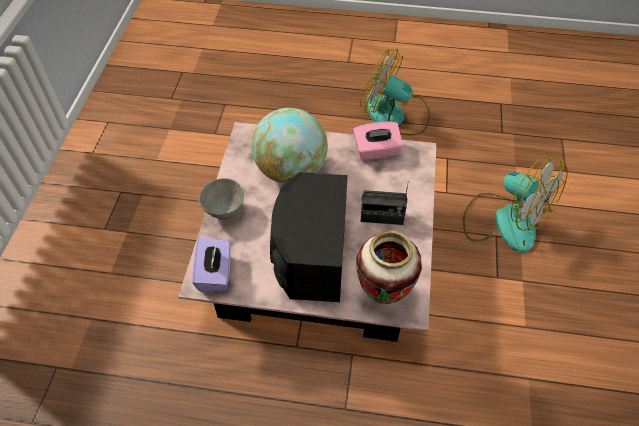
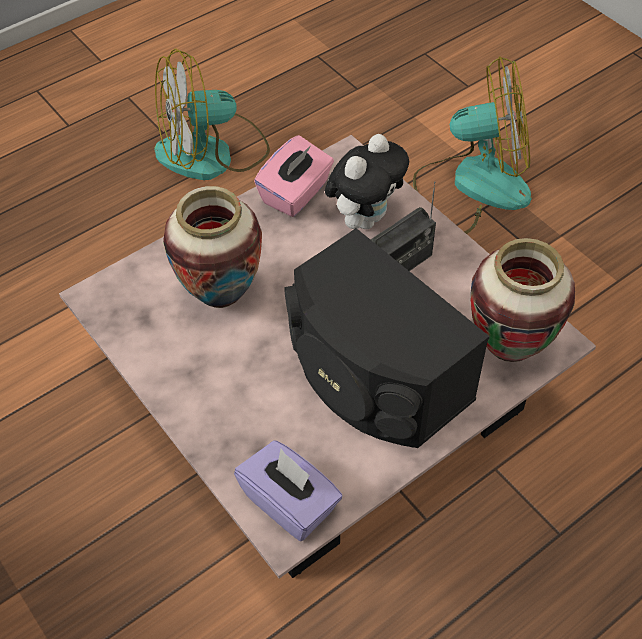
camera: 45 degrees left, 0 degrees up
grey bowl [199,178,244,220] -> none
globe [251,108,328,183] -> vase [163,186,262,308]
none -> plush toy [325,134,409,229]

